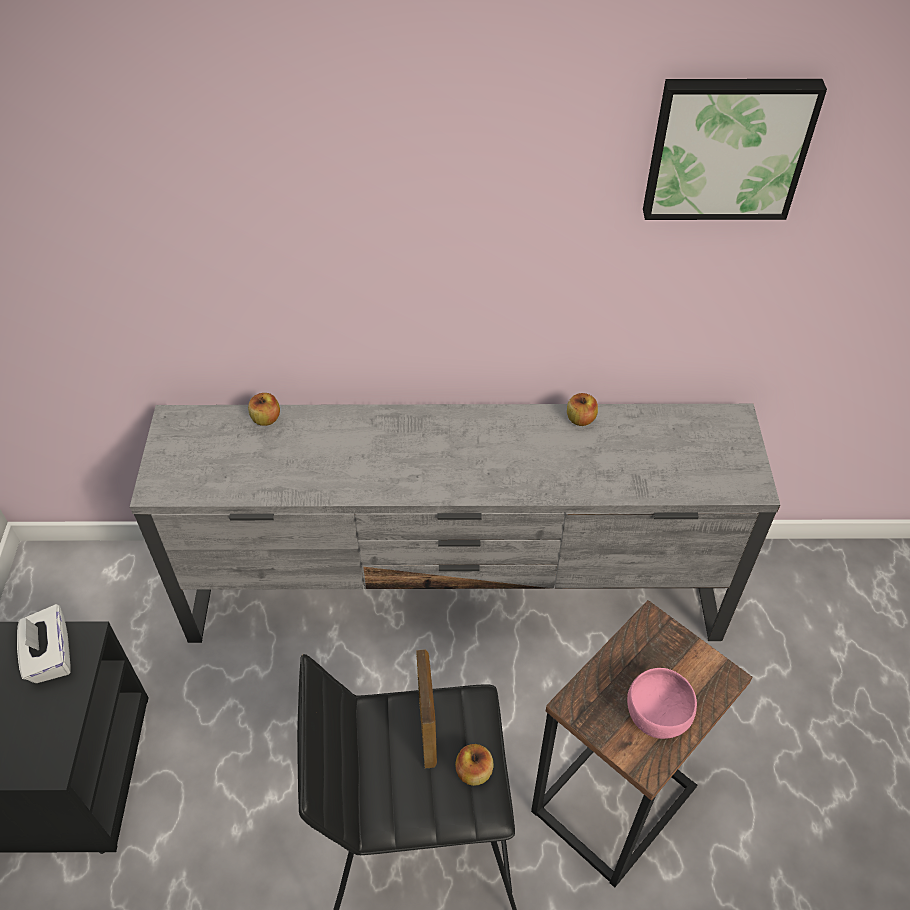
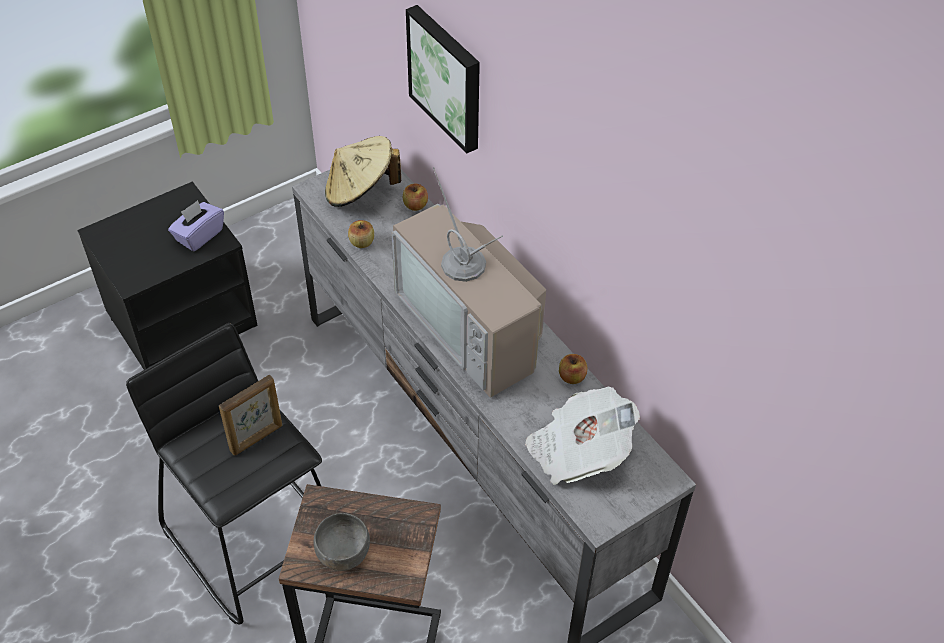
camera: 55 degrees right, 0 degrees up
white tissue box [17,604,70,683] -> purple tissue box [168,200,224,252]
apple [455,744,494,786] -> apple moved to [348,220,374,248]
pink bowl [627,668,697,739] -> grey bowl [314,513,370,571]
picture [643,79,827,220] -> picture moved to [406,5,480,153]
none -> beige hat [325,136,401,207]
none -> television [391,167,546,398]
none -> newspaper [525,387,640,485]

